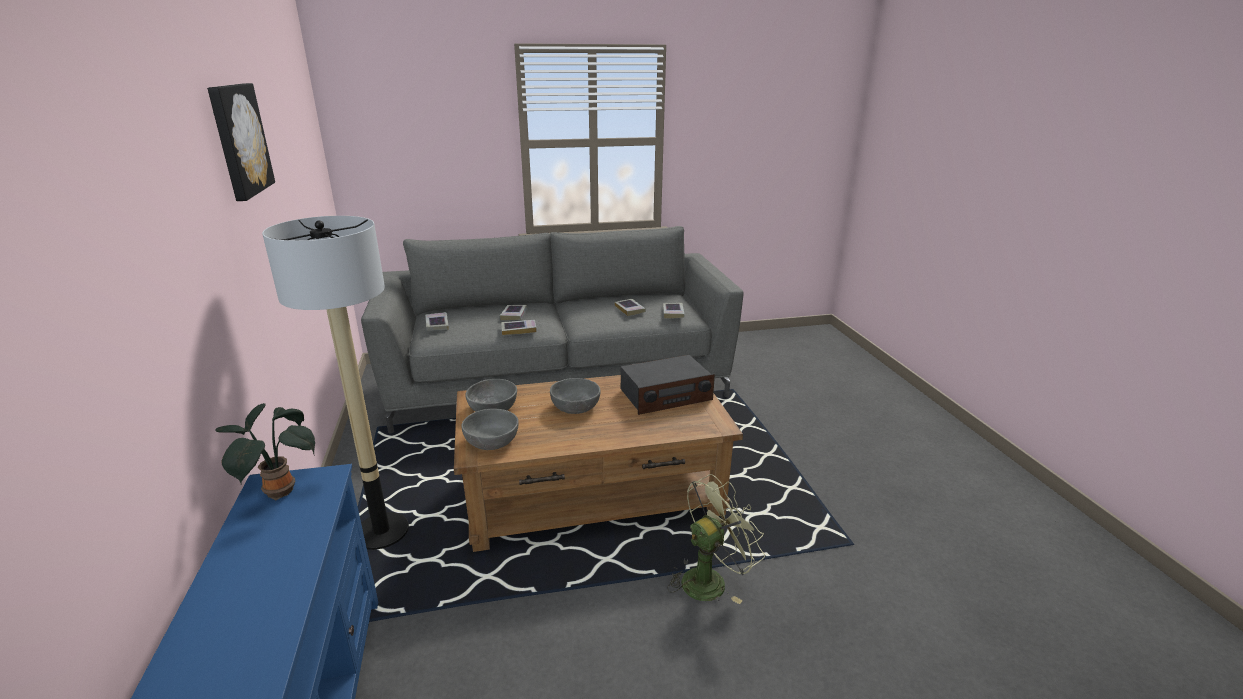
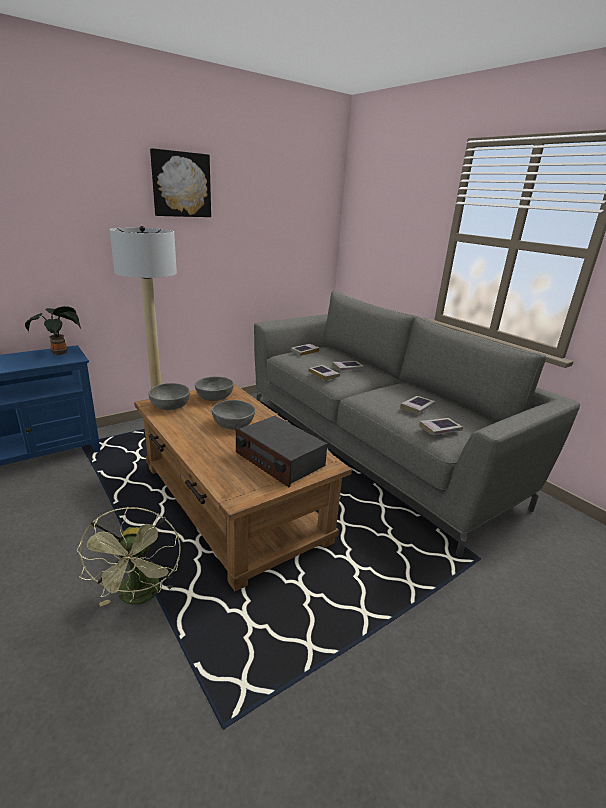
camera: 65 degrees right, 0 degrees up
green fan [667,474,765,604] -> green fan turned 45 degrees clockwise [77,507,181,607]

